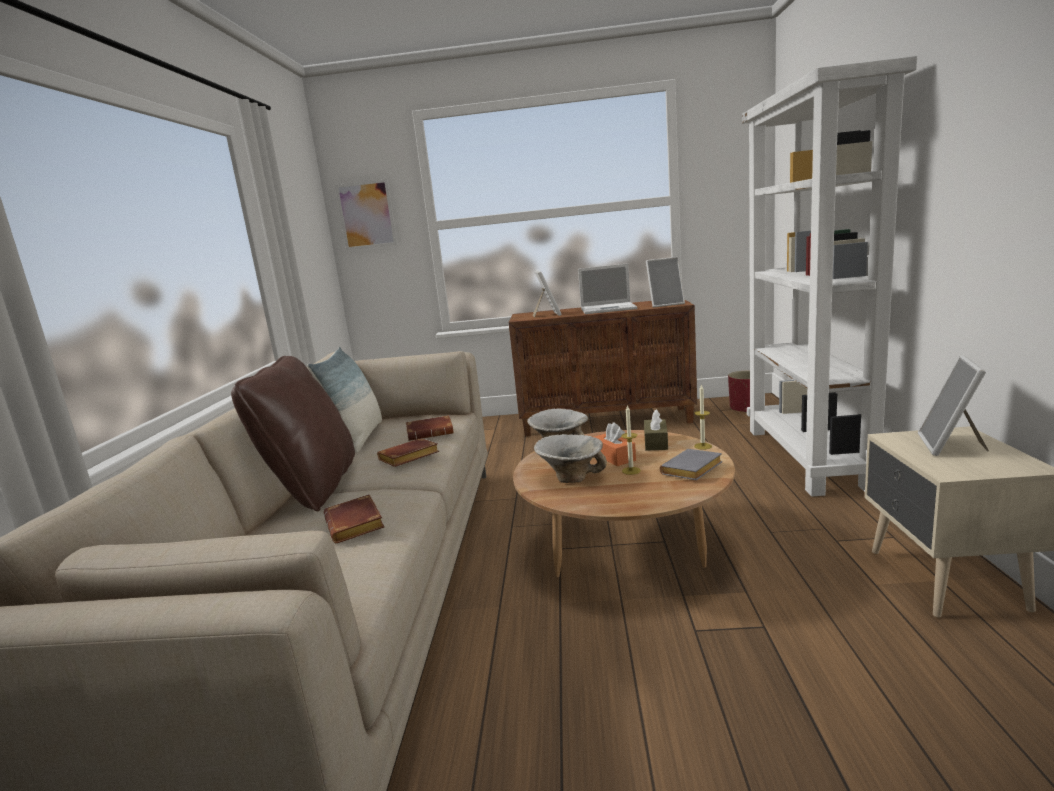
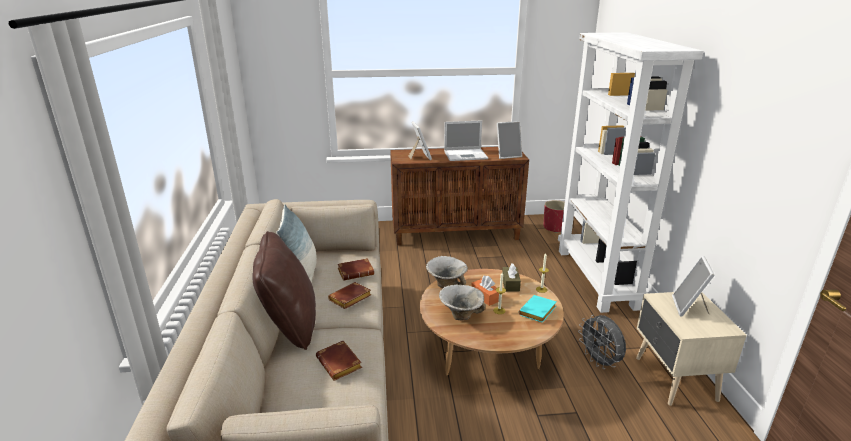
camera: 10 degrees left, 10 degrees up
picture [335,179,397,250] -> none
grey book [660,449,723,480] -> turquoise book [518,295,556,323]
none -> grey fan [578,315,626,369]

